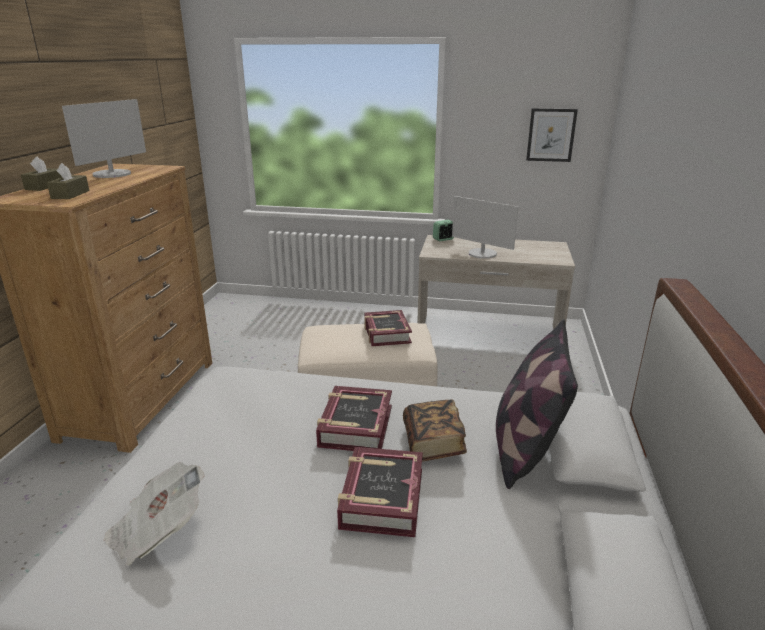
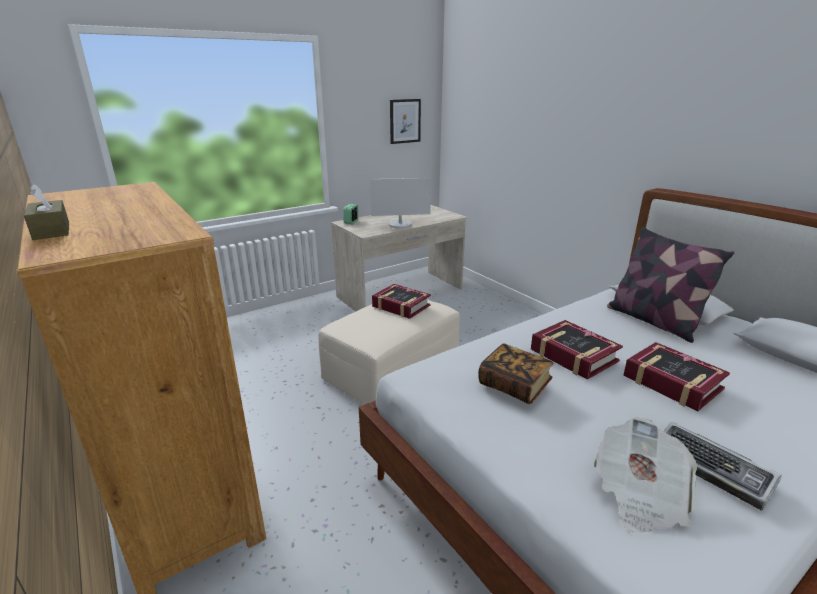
camera: 45 degrees left, 0 degrees up
brown tissue box [47,163,89,199] -> none
monitor [62,99,146,178] -> none
book [403,400,467,462] -> book moved to [478,343,553,404]
none -> keyboard [664,422,782,510]

